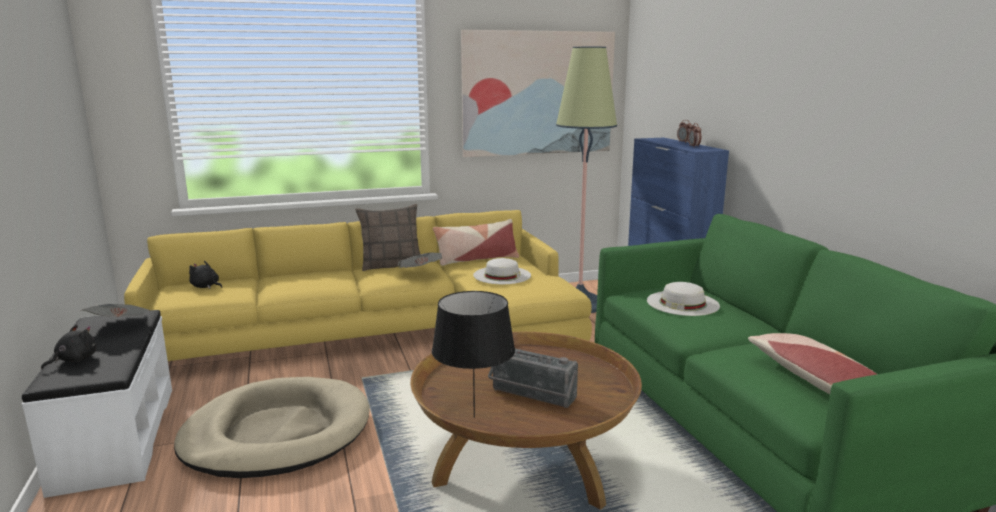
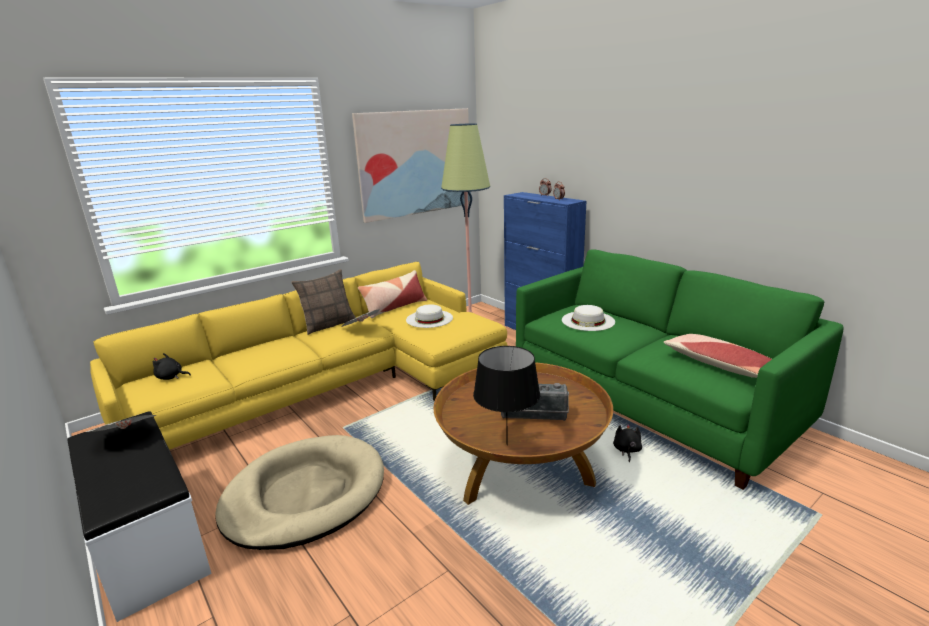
camera: 20 degrees left, 5 degrees up
black plush toy [41,325,97,369] -> black plush toy moved to [613,424,642,462]

